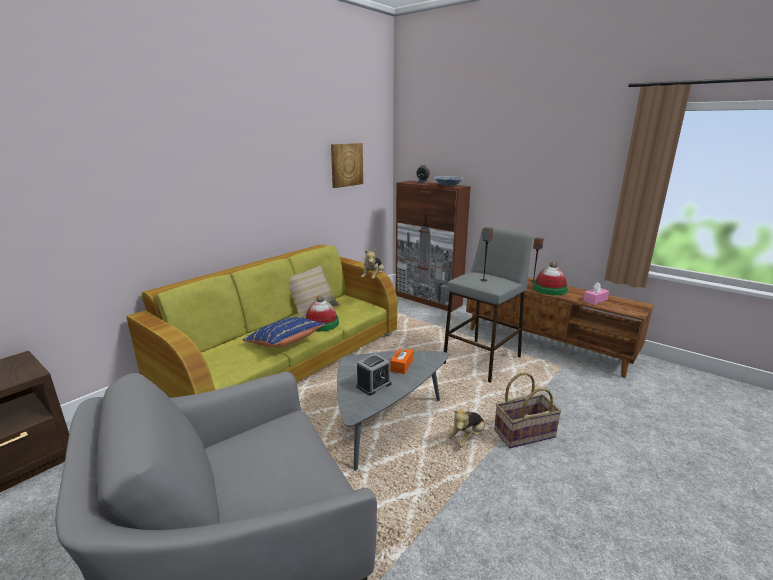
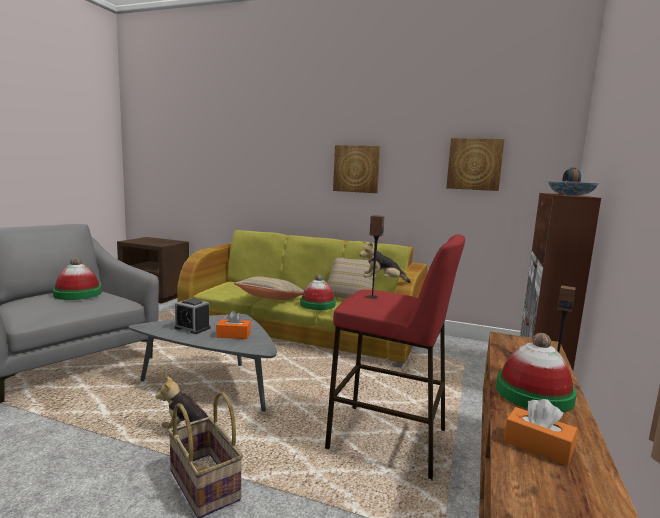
camera: 70 degrees right, 10 degrees down
blue pillow [243,317,326,348] -> beige pillow [234,276,304,300]
grey stool [443,226,533,382] -> red stool [325,234,465,480]
pink tissue box [583,282,609,305] -> orange tissue box [504,399,577,466]
none -> hat [53,257,102,300]
none -> picture [333,145,380,193]

